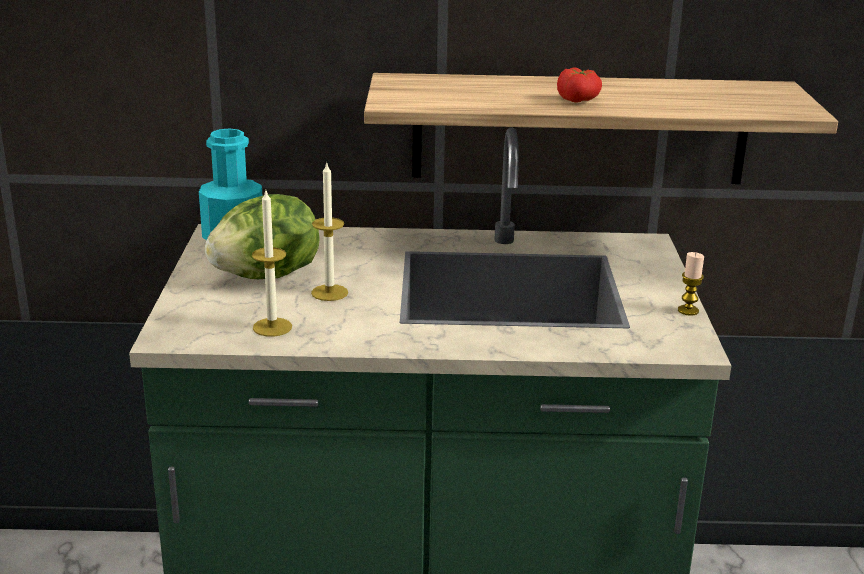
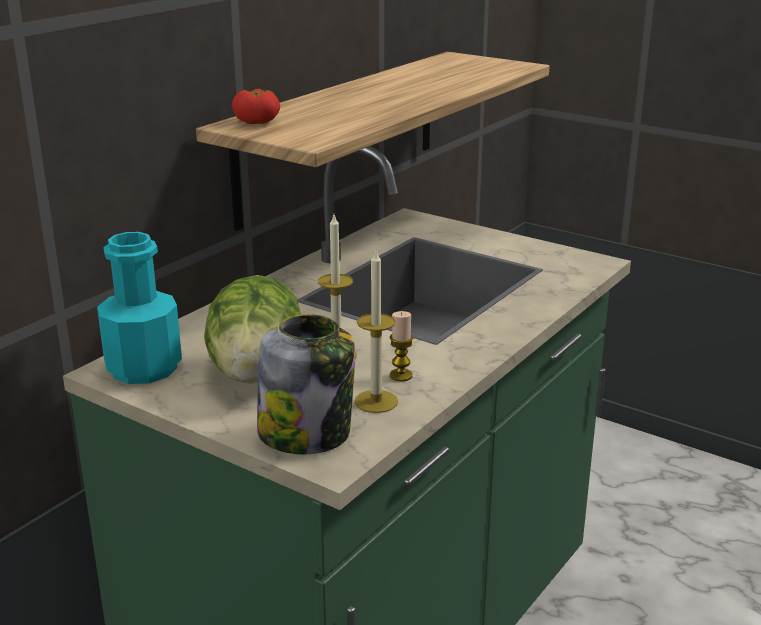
camera: 55 degrees left, 0 degrees up
tomato [557,67,602,103] -> tomato moved to [232,89,280,124]
candle [678,252,704,316] -> candle moved to [390,311,413,381]
none -> jar [257,314,355,454]

